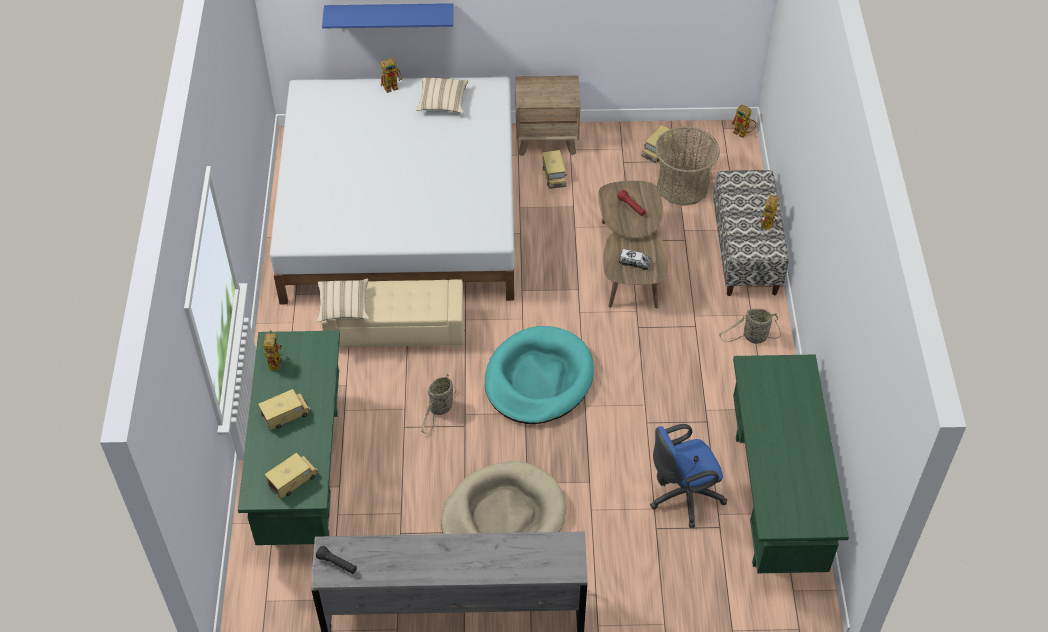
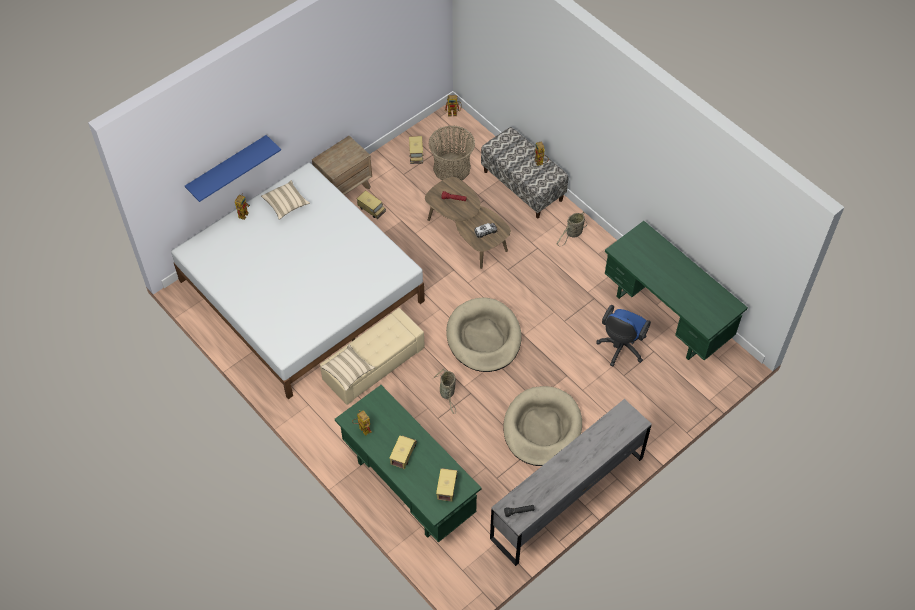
camera: 40 degrees left, 5 degrees up
turquoise dog bed [485,326,594,424] -> beige dog bed [446,298,521,372]

